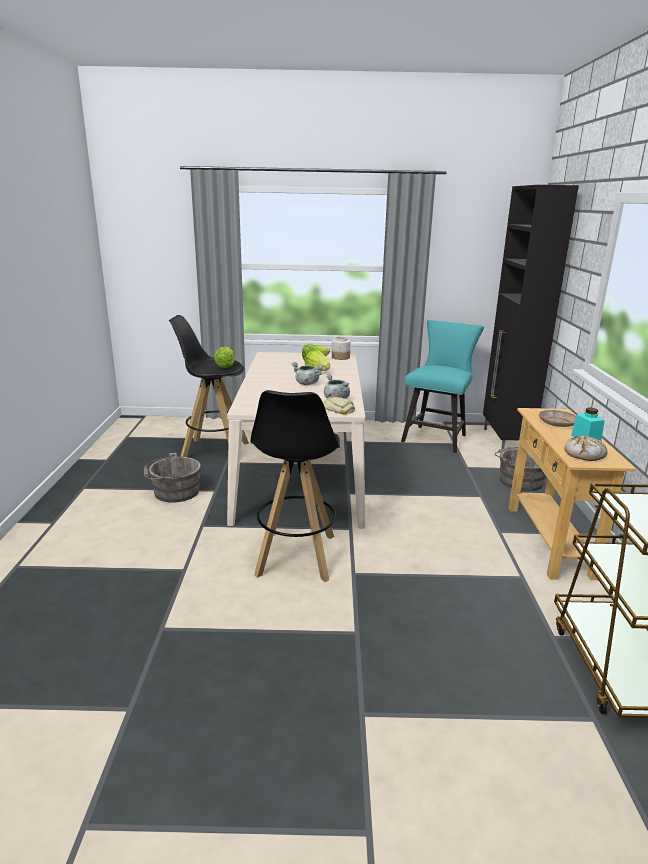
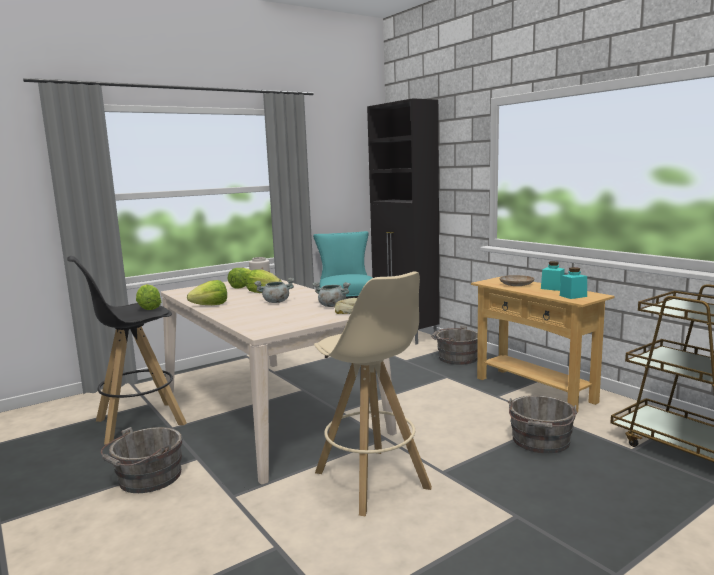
camera: 35 degrees left, 10 degrees down
black stool [250,390,340,582] -> beige stool [314,271,432,516]
bread [564,436,608,461] -> turquoise jar [560,267,587,299]
none -> lettuce [187,280,227,305]
none -> grey bucket [508,395,577,454]

